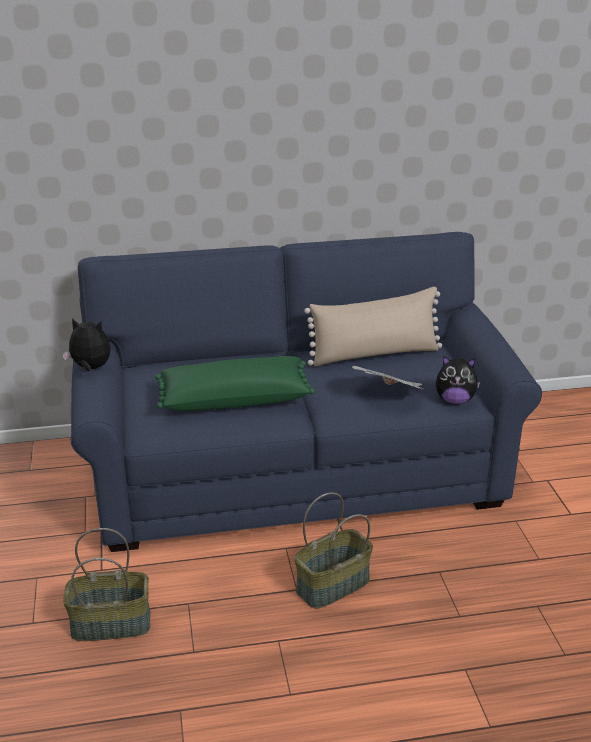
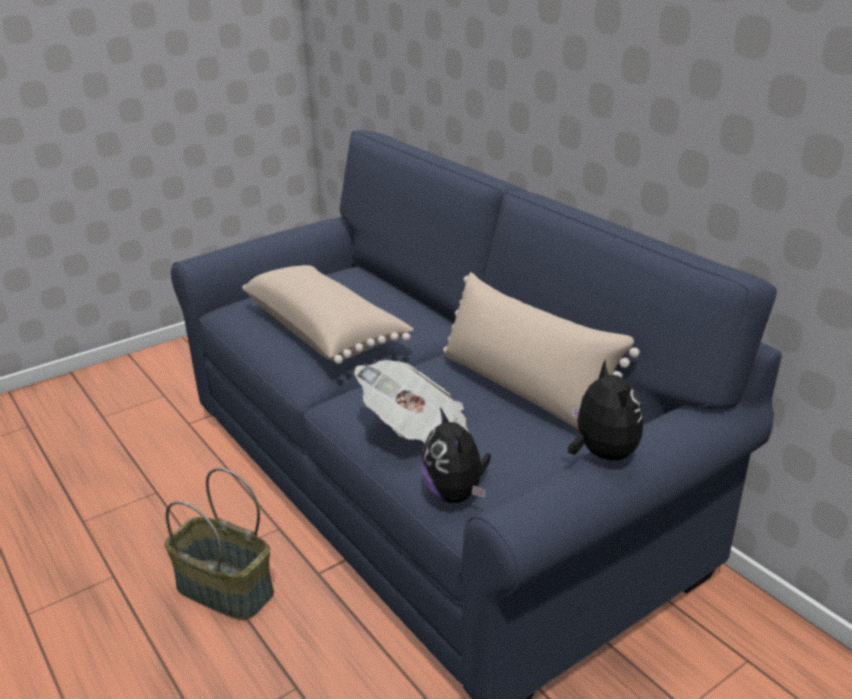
camera: 65 degrees right, 0 degrees up
plush toy [62,318,111,371] -> plush toy moved to [568,360,643,460]
basket [63,528,151,641] -> none
green pillow [155,356,315,411] -> beige pillow [242,265,413,364]

